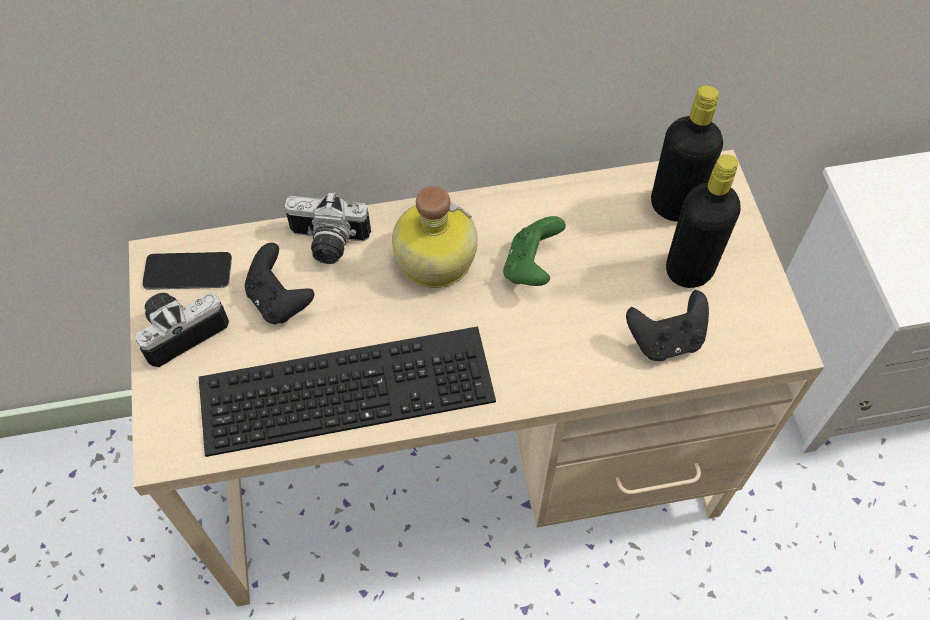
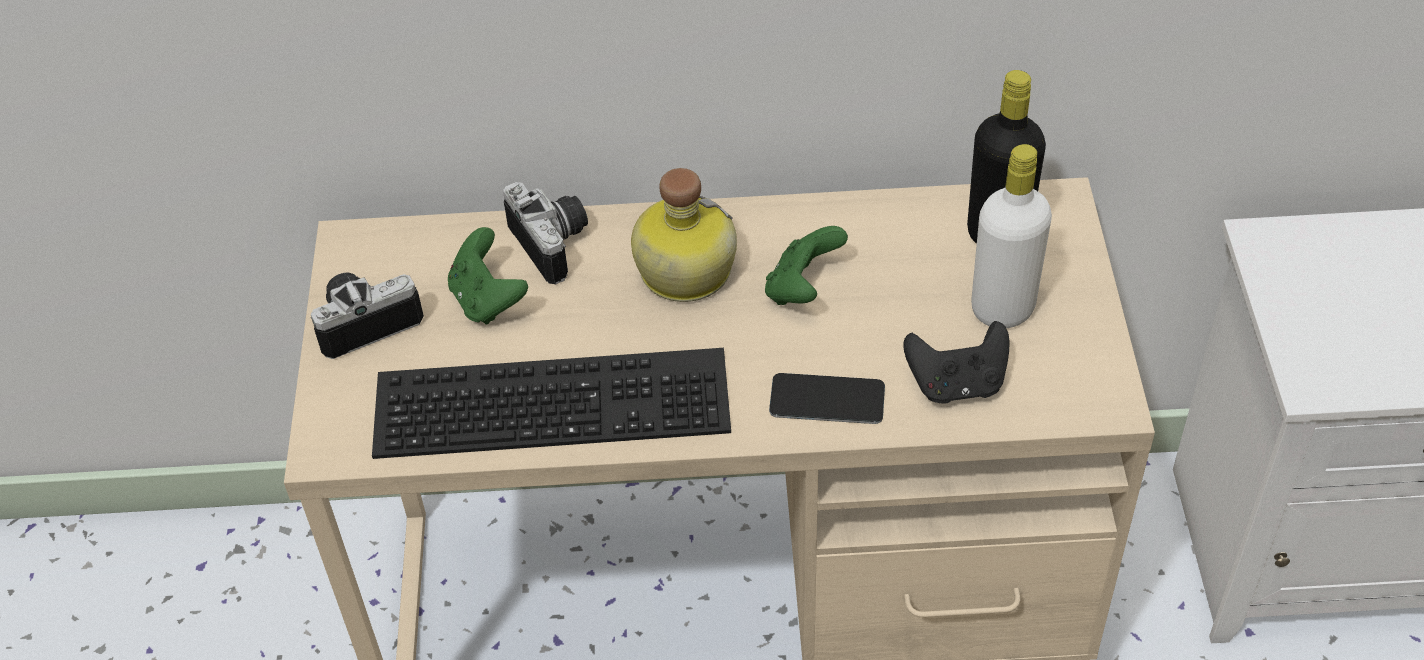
camera: 10 degrees right, 10 degrees down
phone [142,252,232,290] -> phone moved to [769,373,885,424]
black game controller [245,243,314,324] -> green game controller [448,227,528,325]
camera [285,192,371,264] -> camera turned 135 degrees counterclockwise [503,182,588,284]
black bottle [666,154,741,288] -> white bottle [971,144,1052,328]

